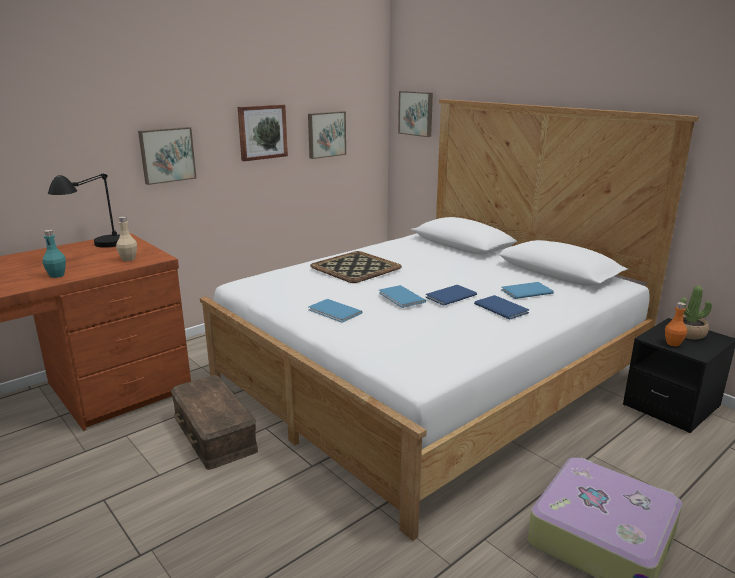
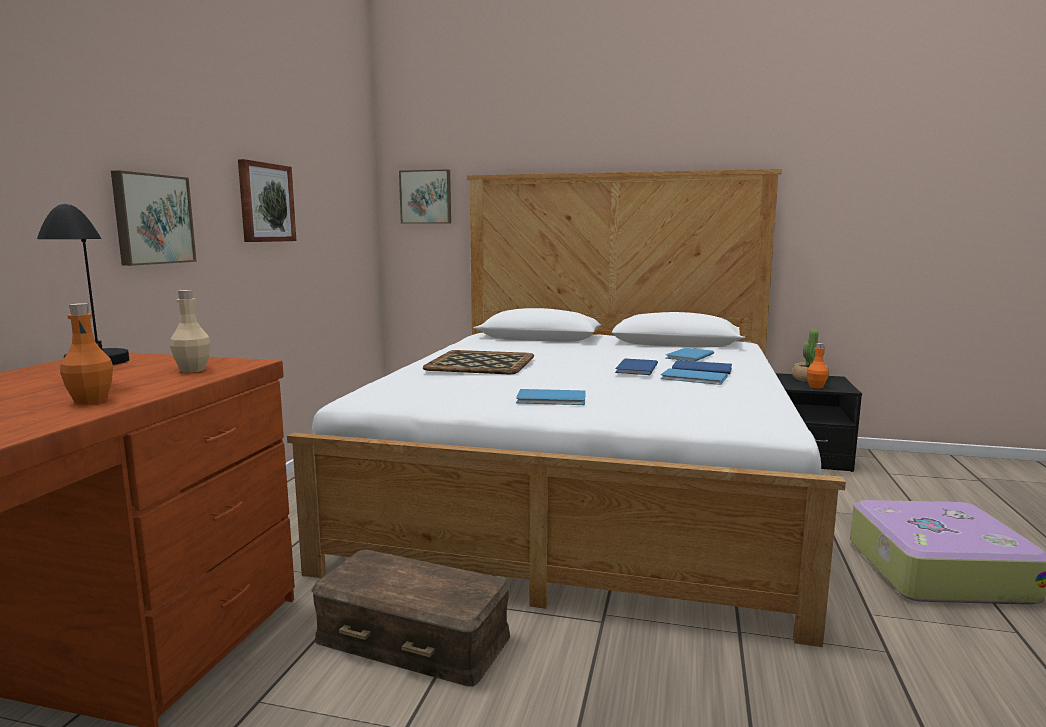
camera: 35 degrees left, 10 degrees down
turquoise bottle [43,230,66,278] -> orange bottle [60,303,113,405]
picture [308,111,346,159] -> none
blue book [379,285,426,308] -> blue book moved to [660,368,727,385]

